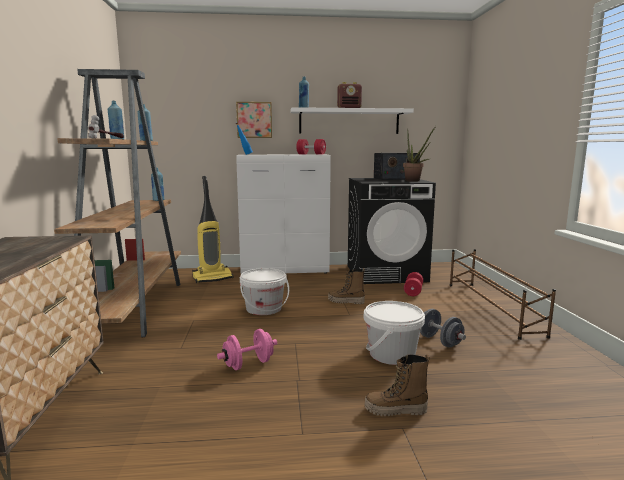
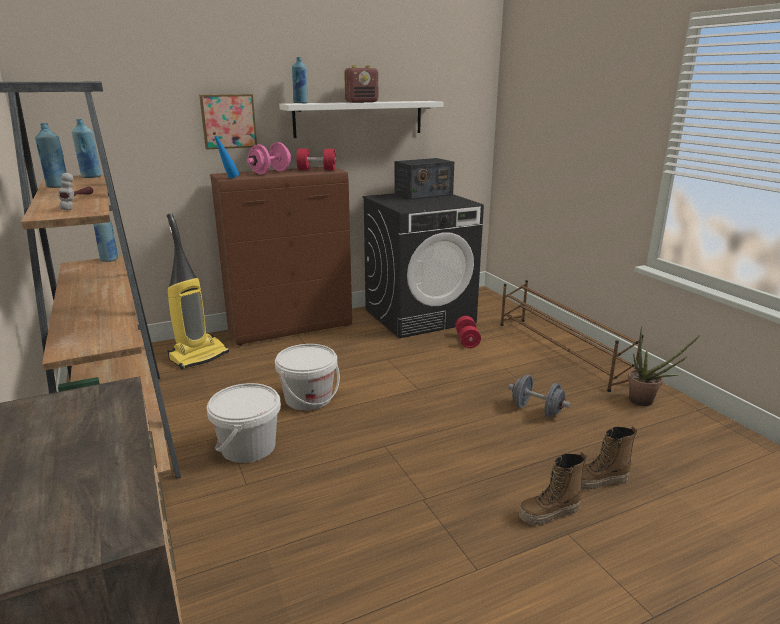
camera: 20 degrees left, 10 degrees up
pink dumbbell [217,329,277,370] -> pink dumbbell moved to [247,142,291,175]
white cabinet [236,155,331,274] -> brown cabinet [210,167,352,346]
boot [328,268,365,304] -> boot moved to [581,426,637,490]
white bucket [364,301,425,365] -> white bucket moved to [207,383,281,463]
potted plant [403,126,436,181] -> potted plant moved to [628,326,700,406]

